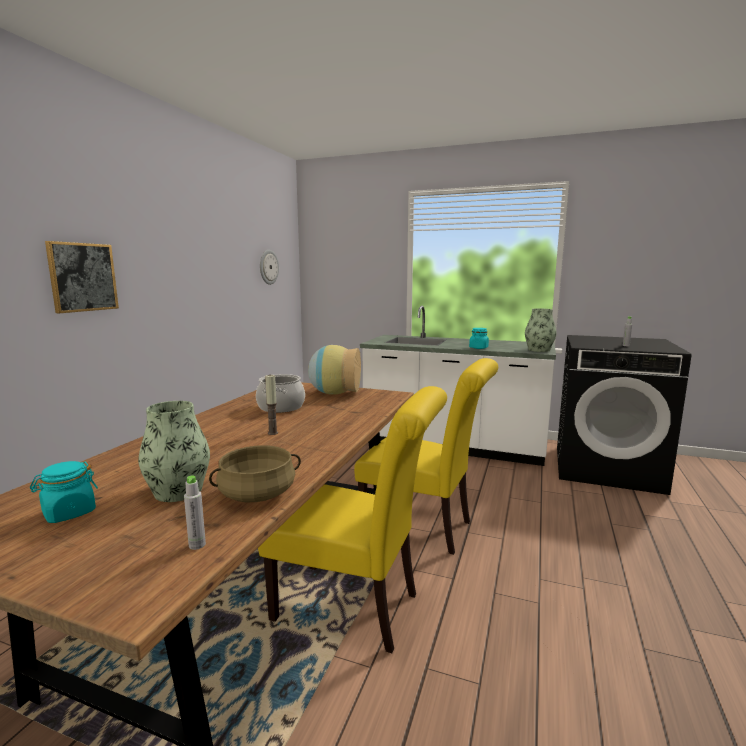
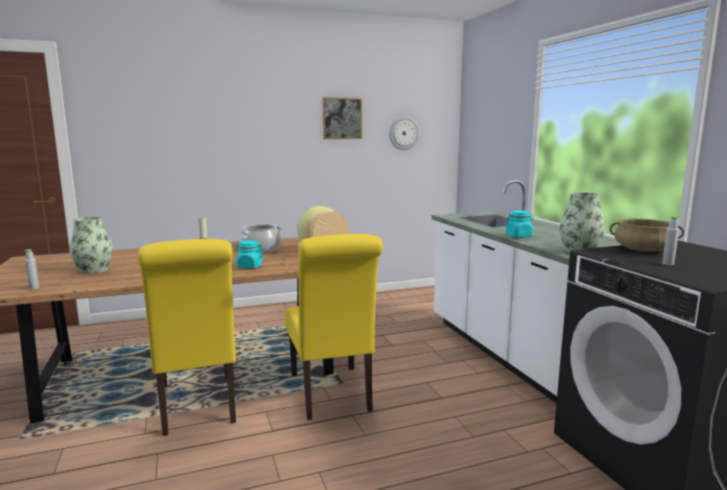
camera: 50 degrees right, 0 degrees up
turquoise jar [30,461,98,523] -> turquoise jar moved to [234,240,264,269]
picture [45,241,119,313] -> picture moved to [323,97,362,139]
beige cooking pot [209,445,301,502] -> beige cooking pot moved to [610,219,684,252]

